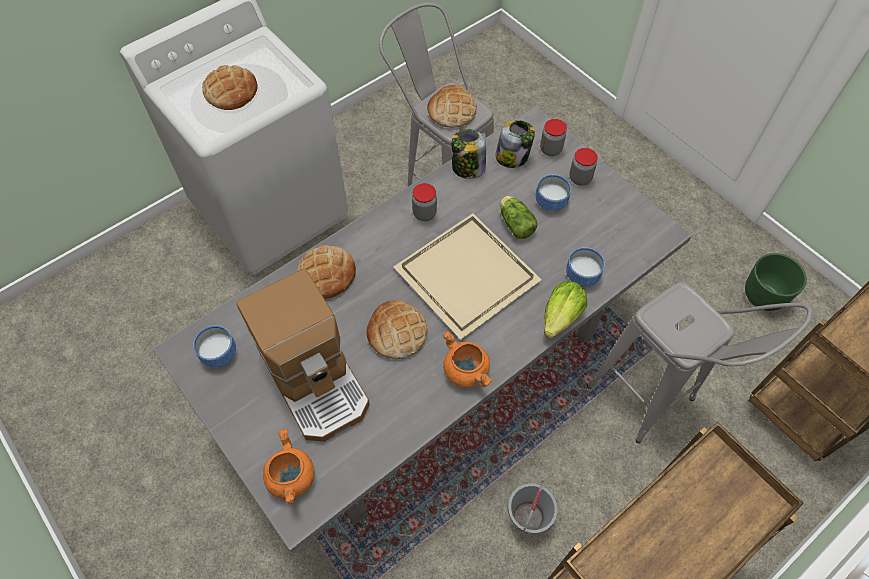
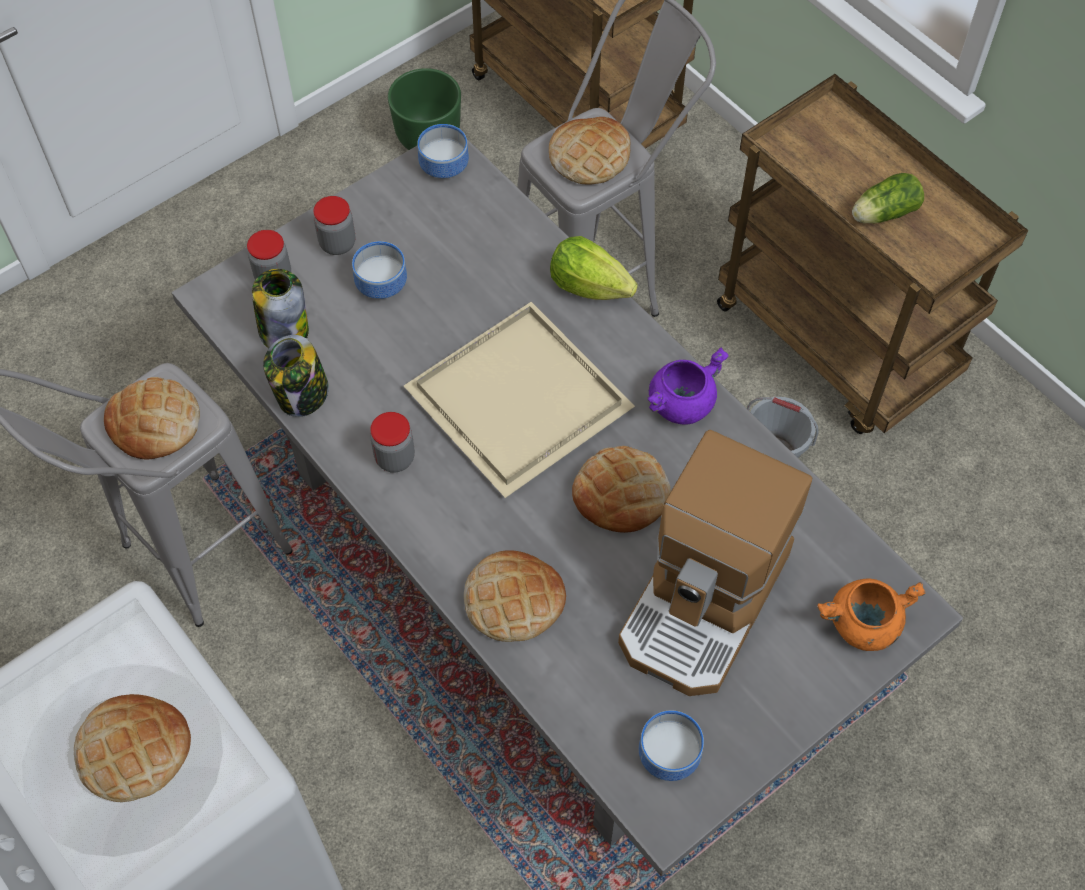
camera: 90 degrees left, 0 degrees up
coffee machine [236,269,370,442] -> coffee machine turned 150 degrees clockwise [618,430,812,696]
orange cooking pot [443,331,493,388] -> purple cooking pot [647,348,729,425]
lettuce [500,195,537,239] -> lettuce moved to [852,173,924,223]
bowl [566,248,605,286] -> bowl moved to [417,124,469,178]
none -> bread [549,117,630,185]

